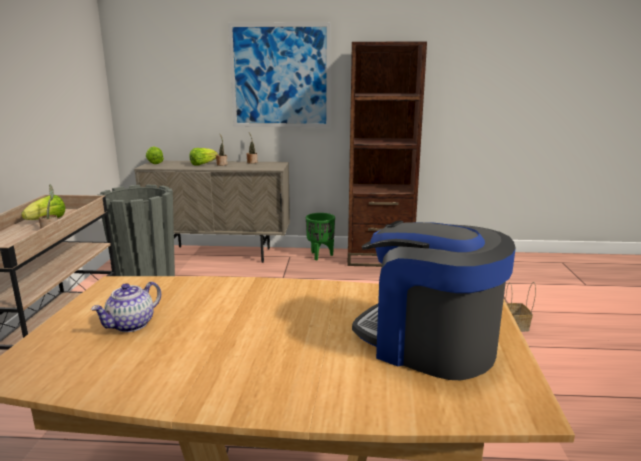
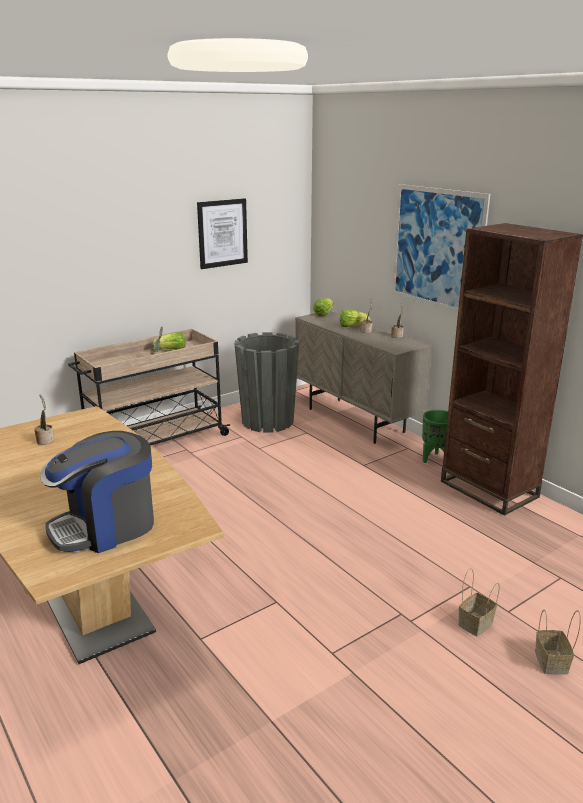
camera: 50 degrees right, 5 degrees up
teapot [91,282,161,332] -> potted plant [34,394,54,445]
coffee machine [352,221,516,380] -> coffee machine turned 120 degrees counterclockwise [40,431,154,553]
none -> picture [197,198,248,269]
none -> basket [535,610,581,675]

